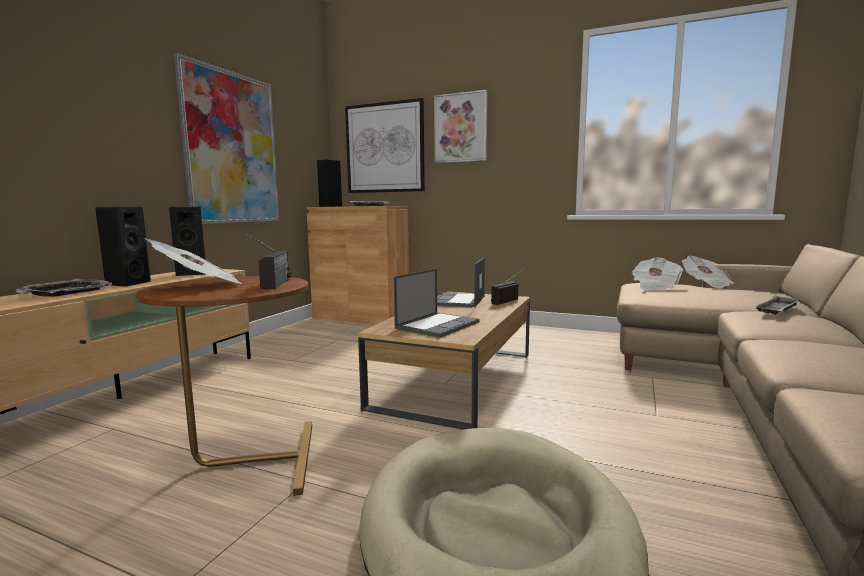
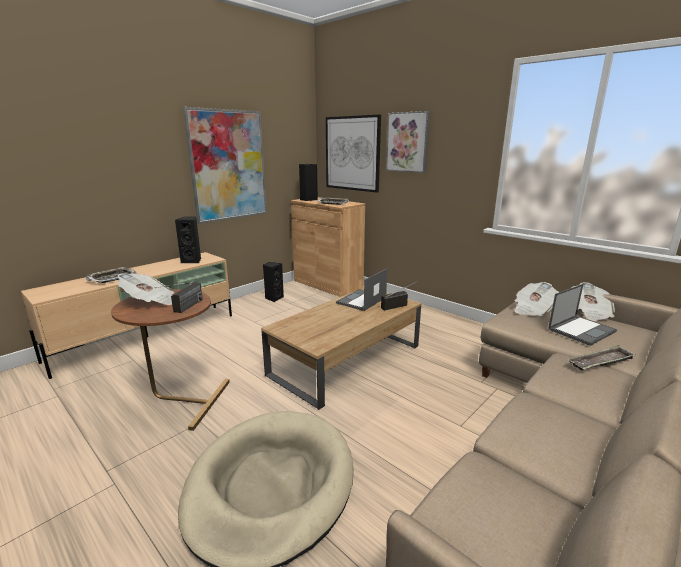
camera: 20 degrees right, 10 degrees up
black speaker [95,207,151,287] -> black speaker moved to [263,262,284,302]
laptop [394,268,480,338] -> laptop moved to [548,284,617,346]

